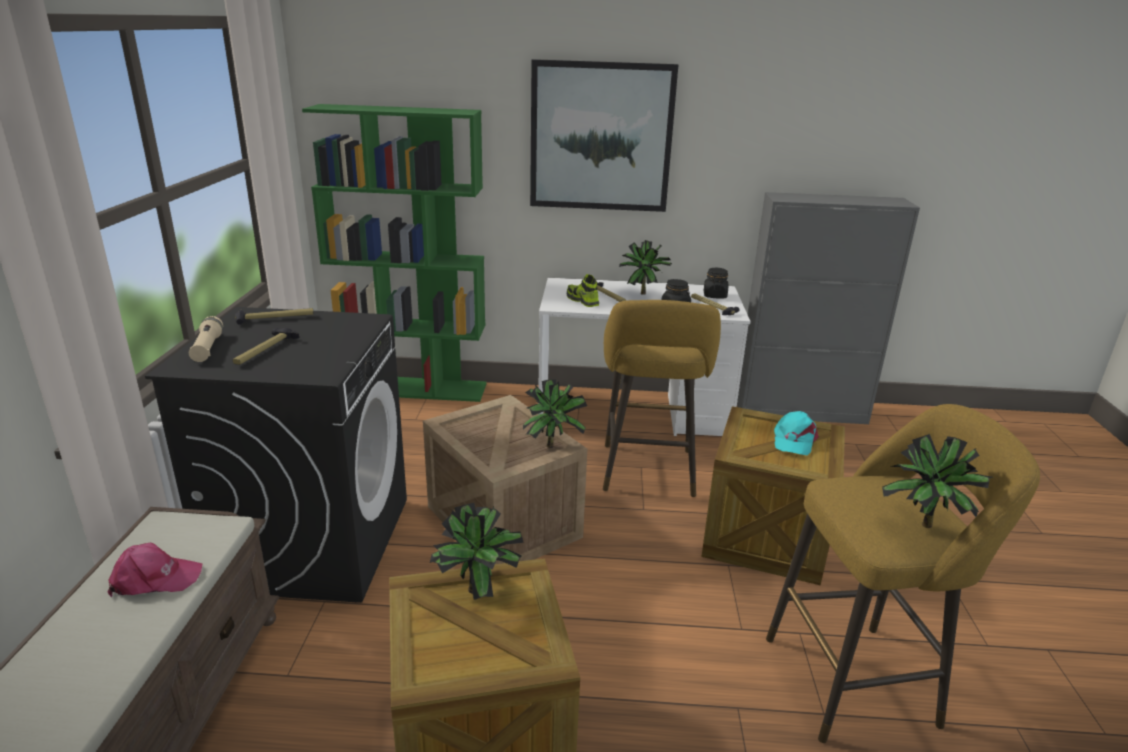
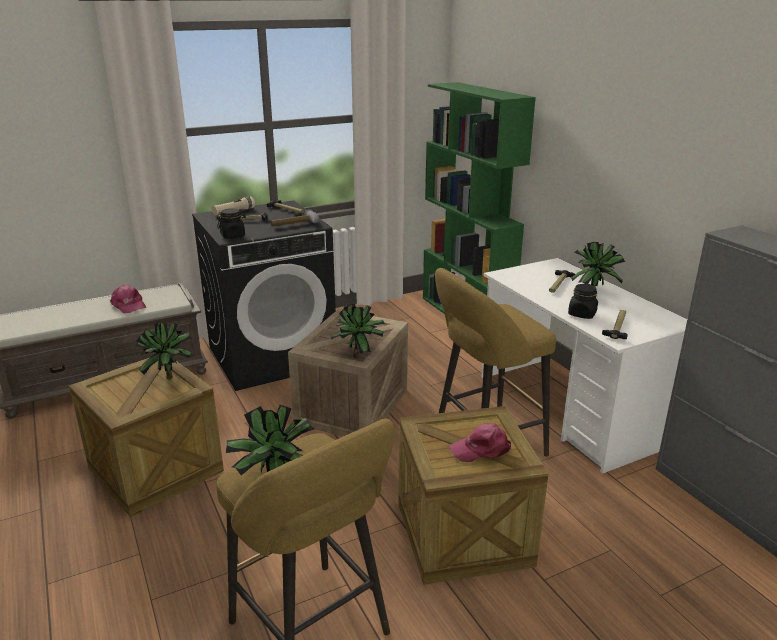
camera: 60 degrees right, 0 degrees up
picture [530,59,678,212] -> none
shoe [567,274,599,307] -> none
black jar [704,268,728,299] -> black jar moved to [217,209,246,239]
turquoise cap [774,411,819,455] -> pink cap [449,423,511,462]
none -> hammer [271,209,319,226]

